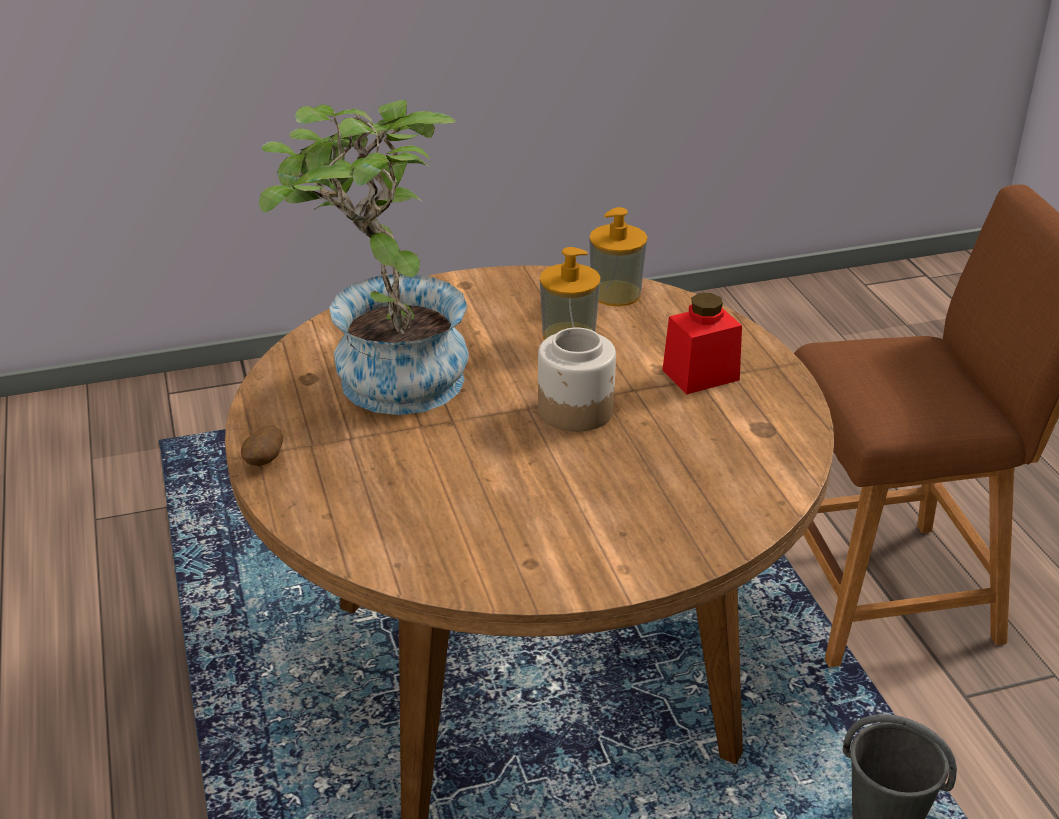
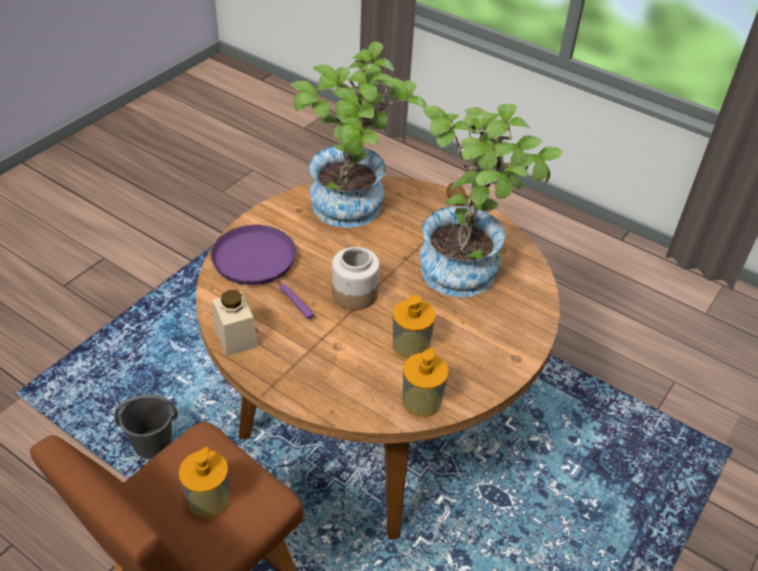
camera: 140 degrees right, 10 degrees up
red jar [662,293,742,394] -> none
none -> soap dispenser [179,447,230,518]
none -> purple frying pan [211,225,314,319]
none -> beige jar [212,290,258,356]
none -> potted plant [291,42,427,228]

